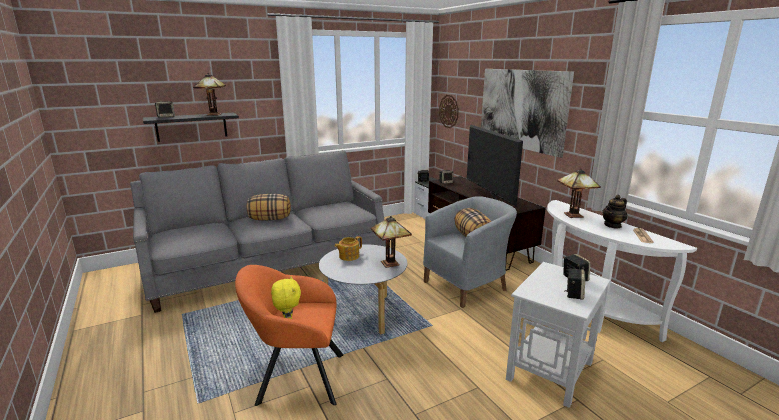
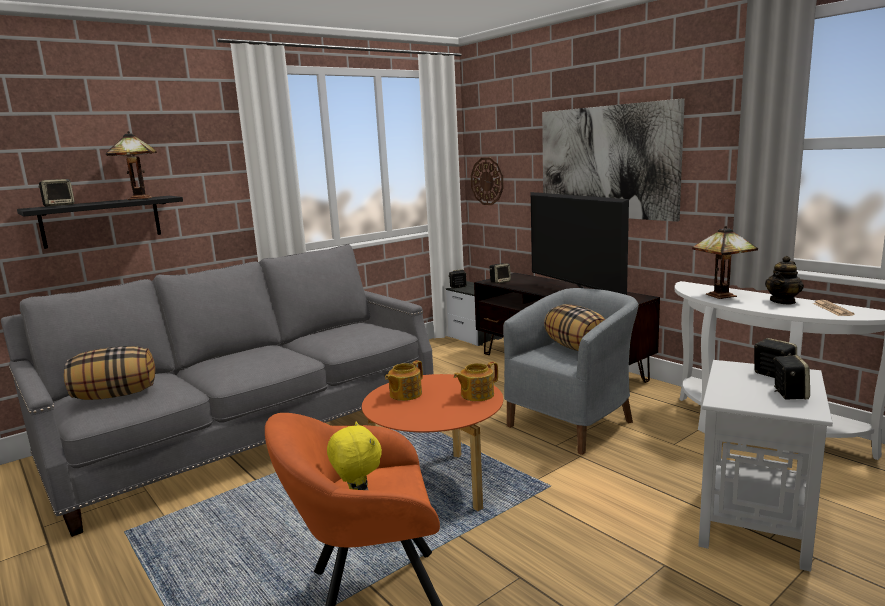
camera: 10 degrees left, 5 degrees down
pillow [246,194,291,221] -> pillow moved to [64,346,155,400]
grey coffee table [319,245,407,334] -> orange coffee table [362,374,503,511]
table lamp [371,216,412,268] -> teapot [454,362,498,401]

